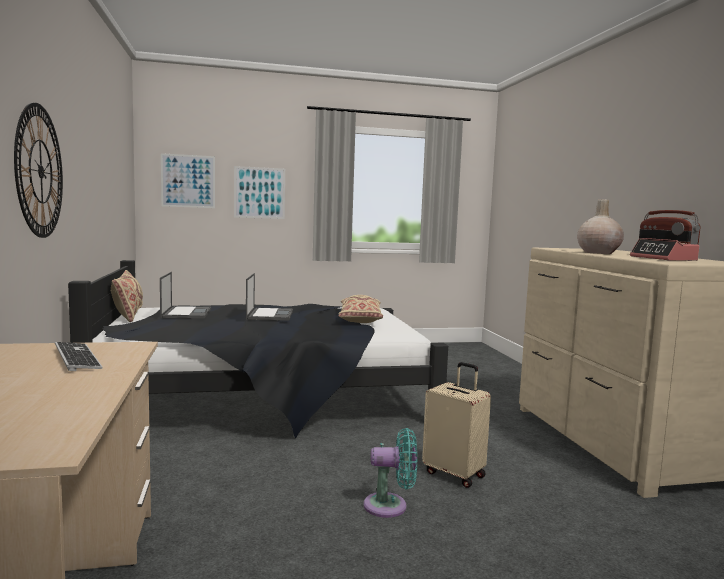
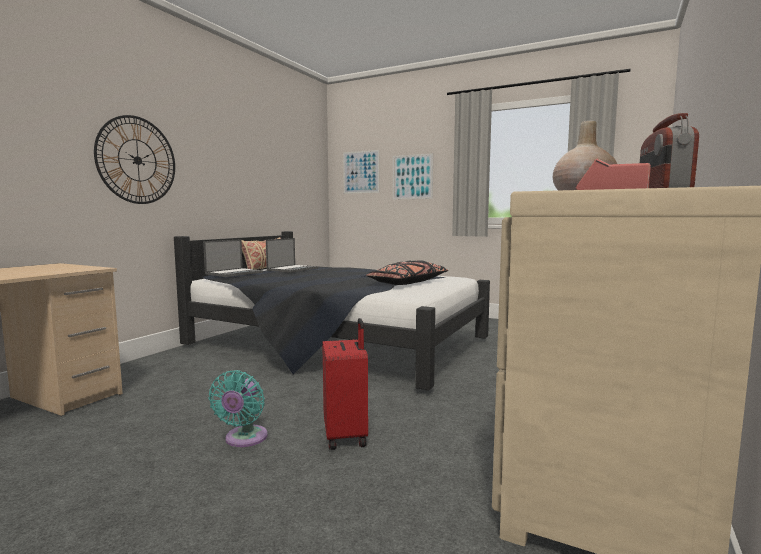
camera: 40 degrees right, 0 degrees up
keyboard [55,342,102,371] -> none
laptop [246,273,293,321] -> laptop moved to [203,239,263,277]
beige pillow [339,295,383,323] -> black pillow [366,260,448,285]
turquoise fan [364,428,417,518] -> turquoise fan turned 60 degrees clockwise [209,370,268,447]
beige suitcase [422,362,491,488] -> red suitcase [322,318,368,450]

